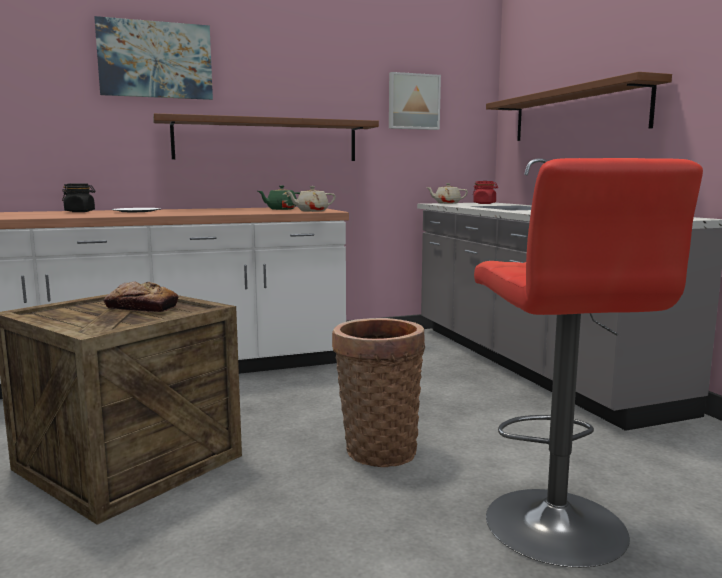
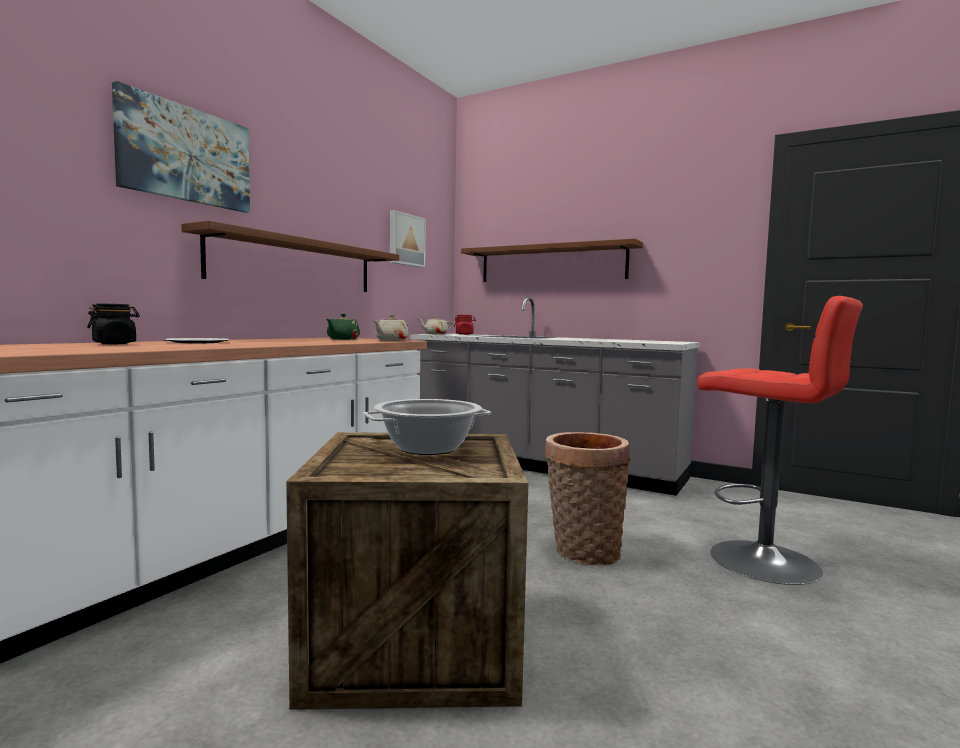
camera: 40 degrees left, 5 degrees down
bread [104,281,178,312] -> cooking pot [363,399,491,455]

